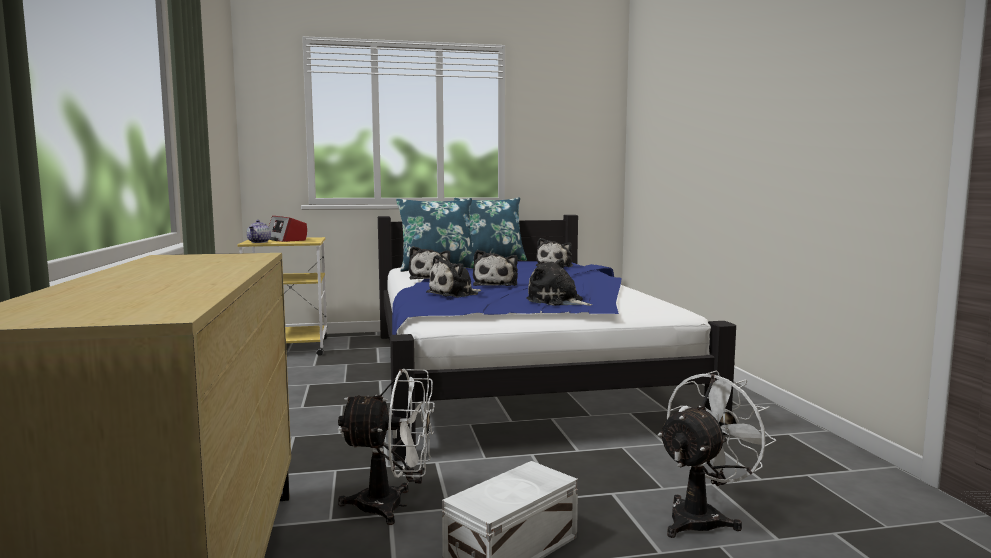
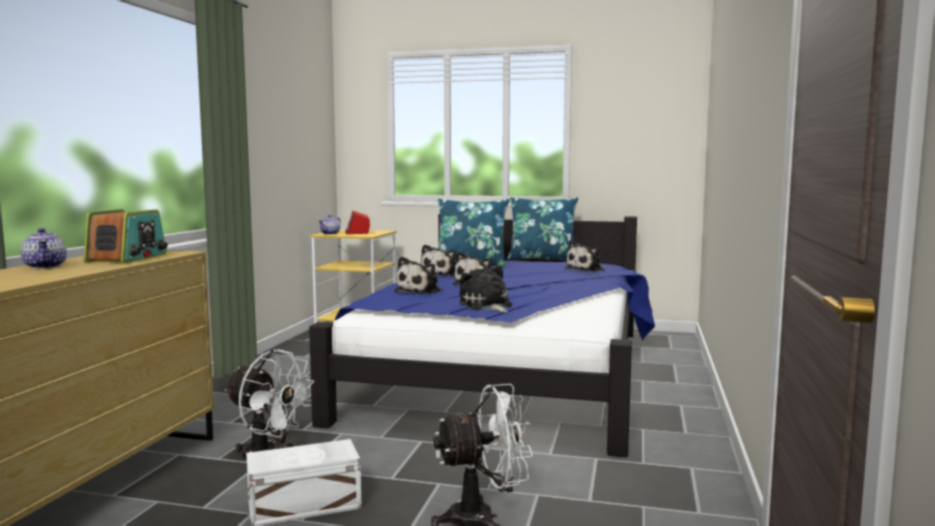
camera: 25 degrees right, 0 degrees up
plush toy [426,255,482,298] -> plush toy turned 45 degrees counterclockwise [394,257,443,295]
none -> teapot [20,228,67,269]
none -> radio [84,209,168,263]

